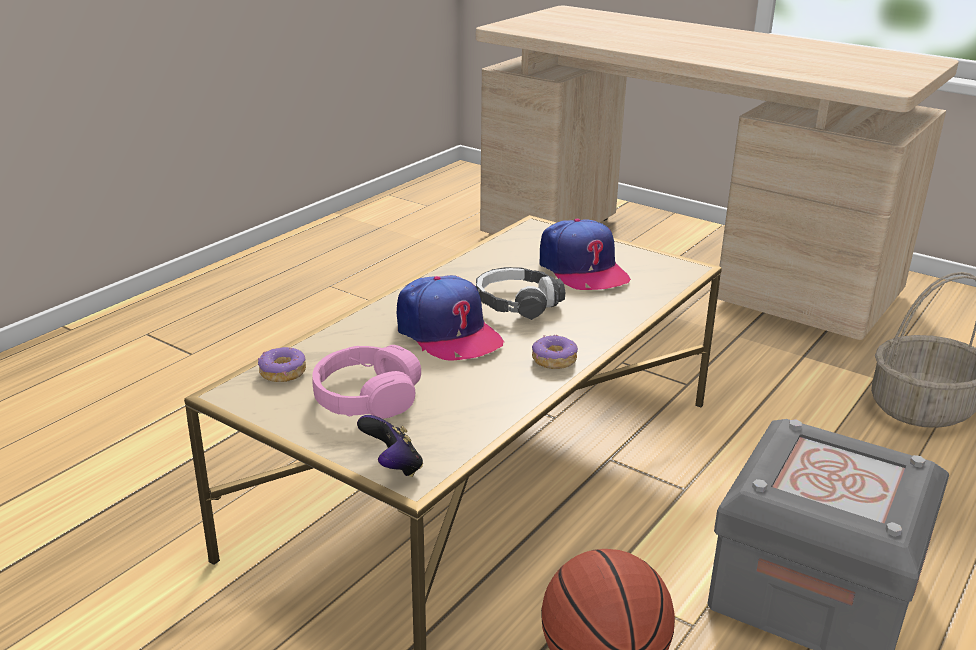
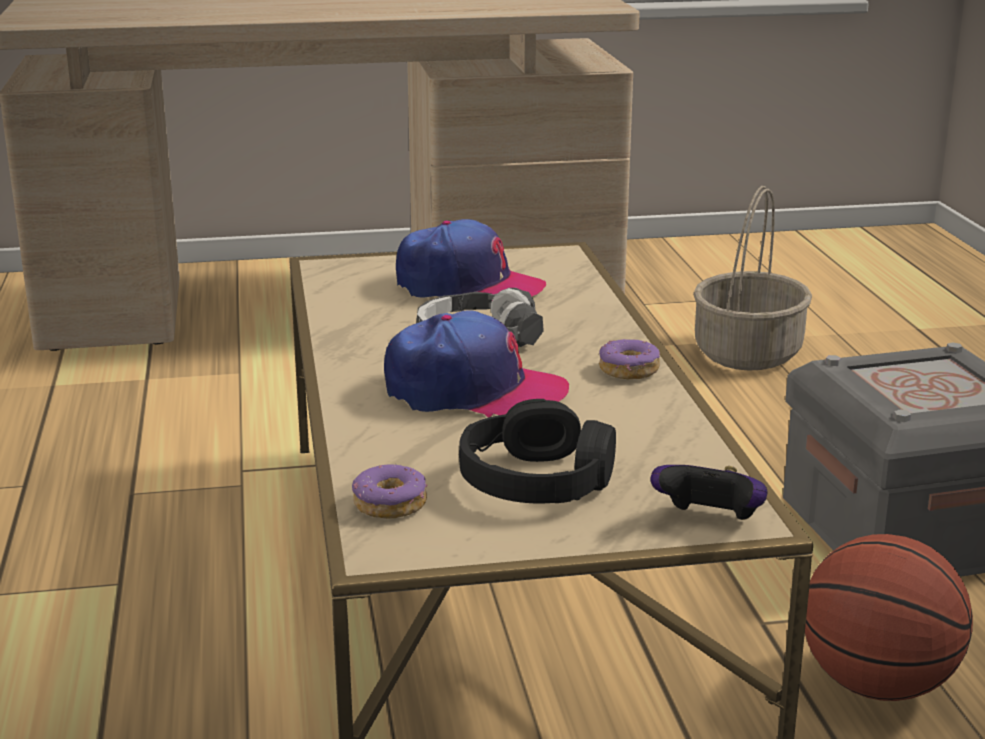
camera: 45 degrees left, 5 degrees down
pink headphones [312,345,421,419] -> black headphones [459,399,616,503]

